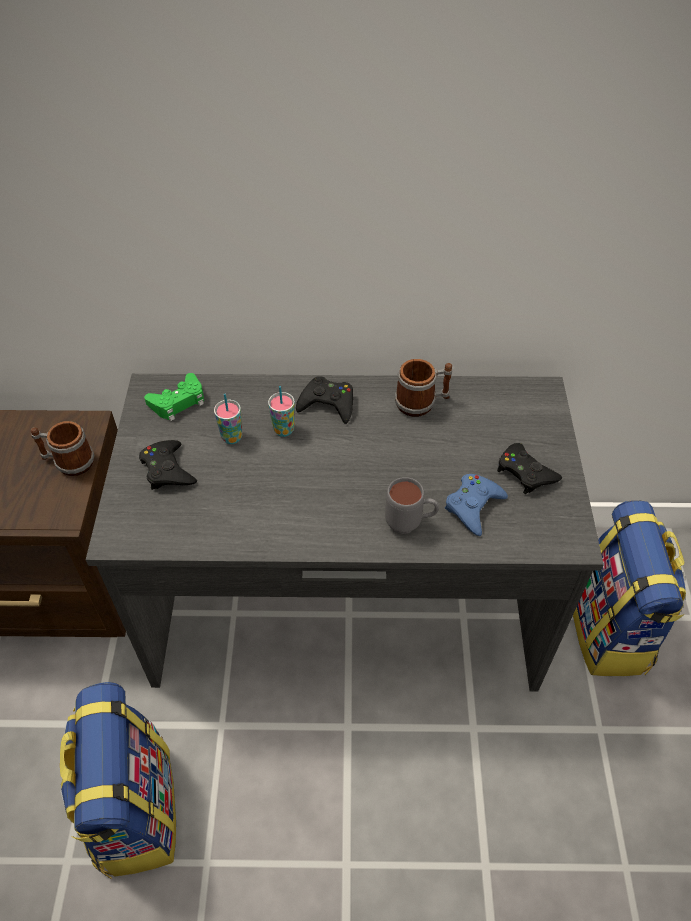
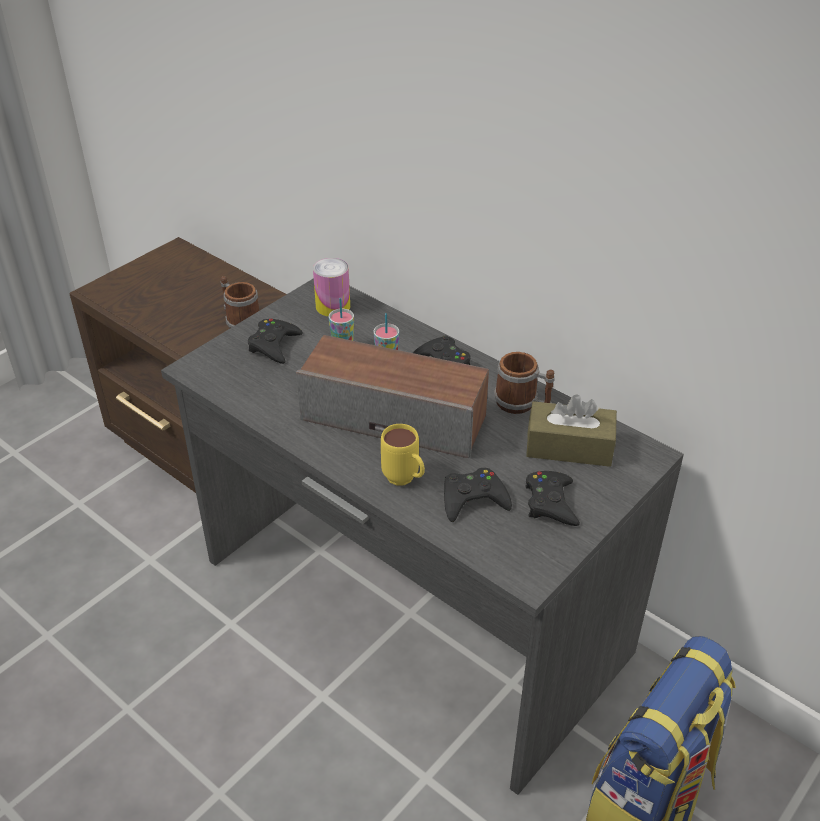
camera: 40 degrees right, 10 degrees down
backpack [60,682,176,879] -> none
green game controller [144,373,204,421] -> can [313,258,350,317]
grey mug [385,477,439,534] -> yellow mug [381,424,425,486]
blue game controller [445,474,508,536] -> black game controller [444,468,512,522]
none -> speaker [296,335,489,458]
none -> brown tissue box [526,394,617,467]

